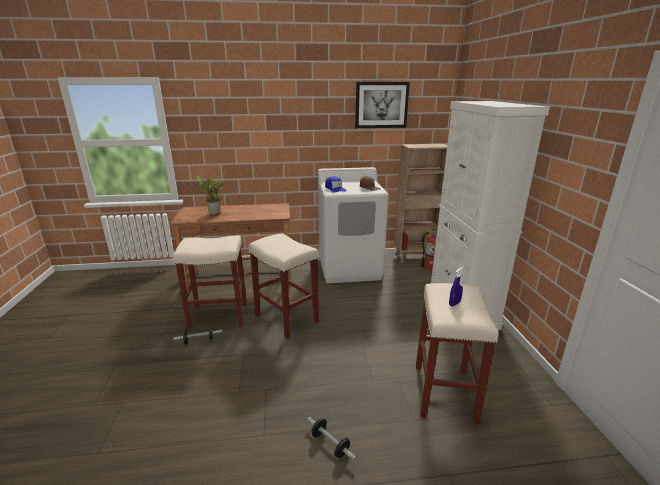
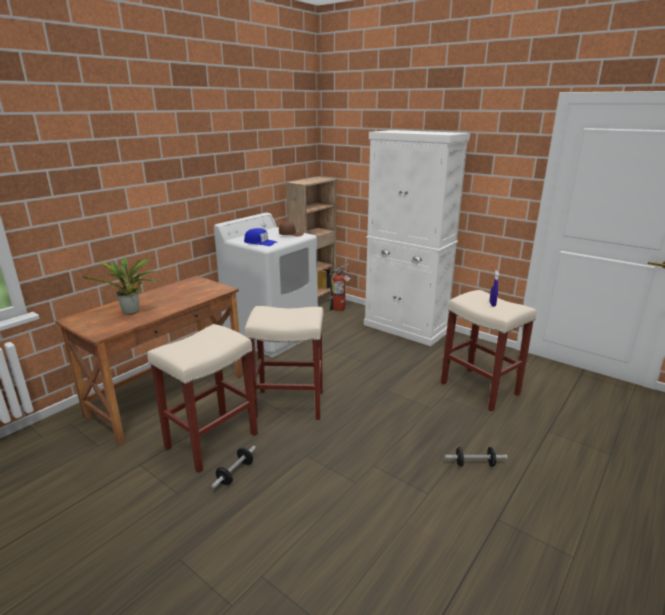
camera: 45 degrees left, 0 degrees up
picture [355,82,410,128] -> none

